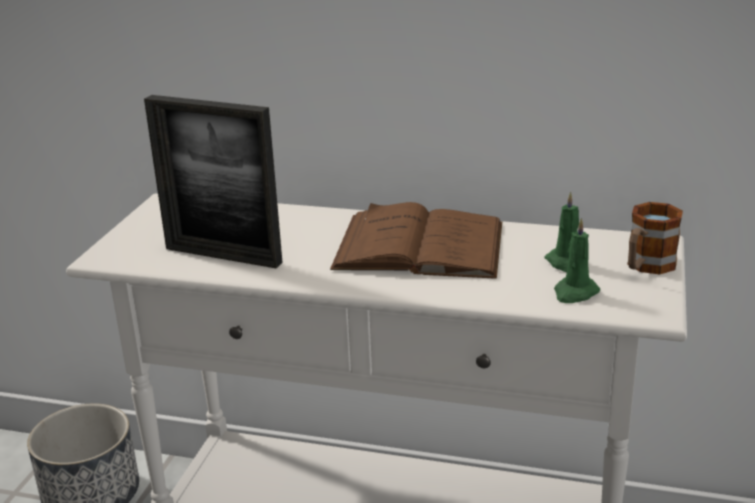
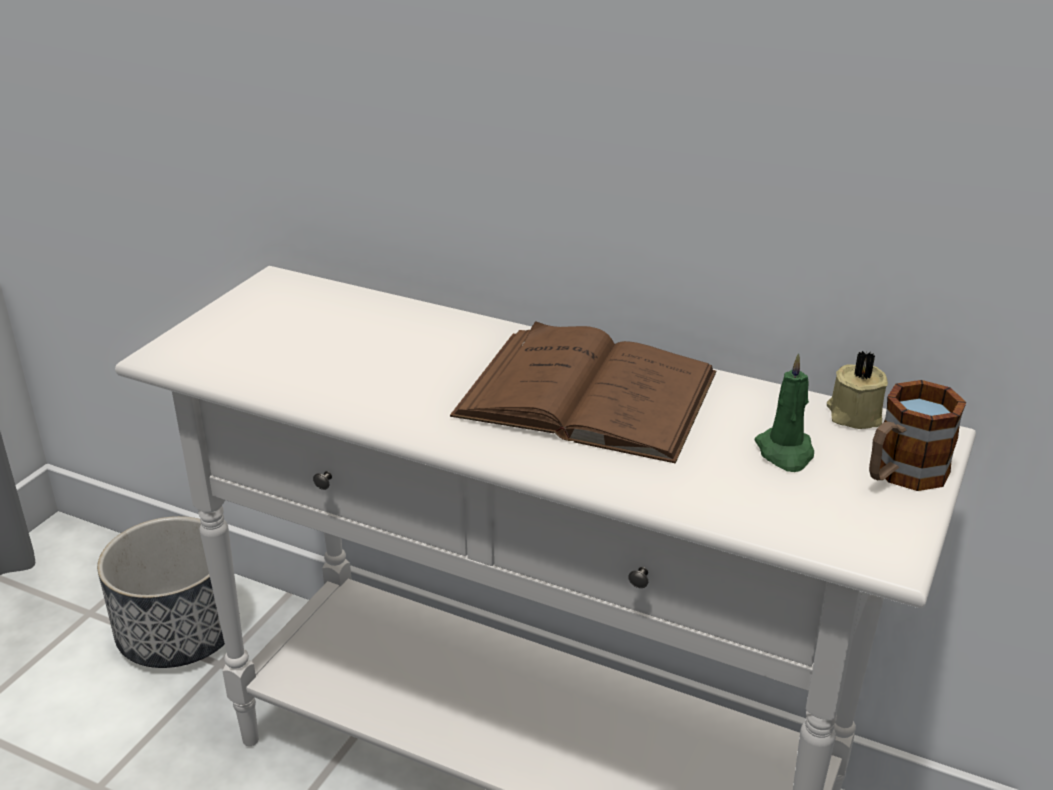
camera: 10 degrees right, 5 degrees up
picture frame [144,95,283,268] -> none
green candle [554,218,600,303] -> none
none -> beige candle [827,351,888,429]

